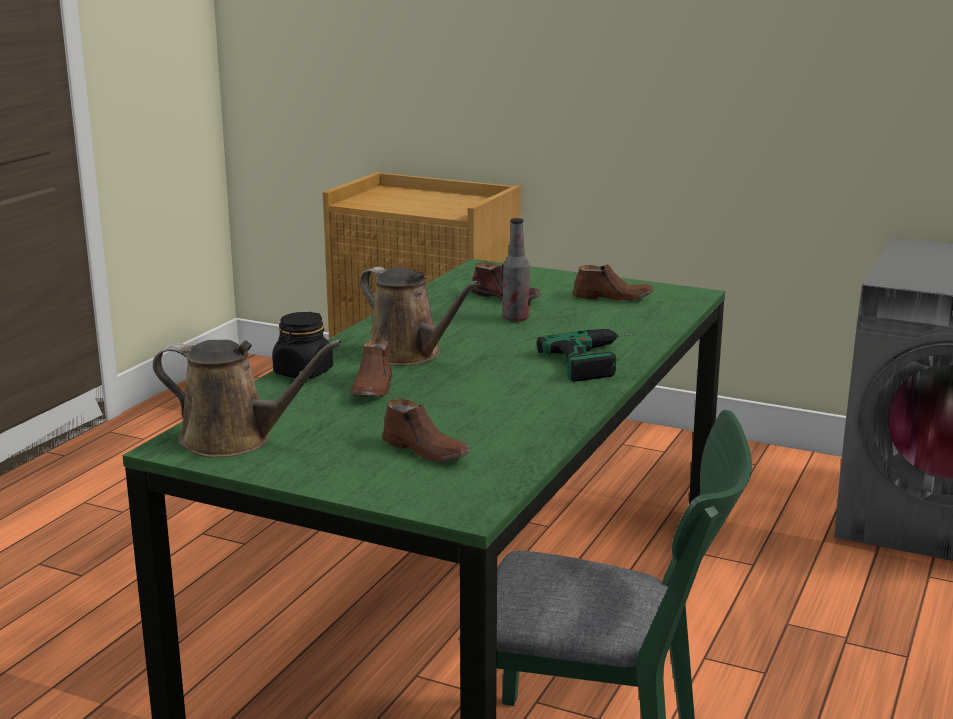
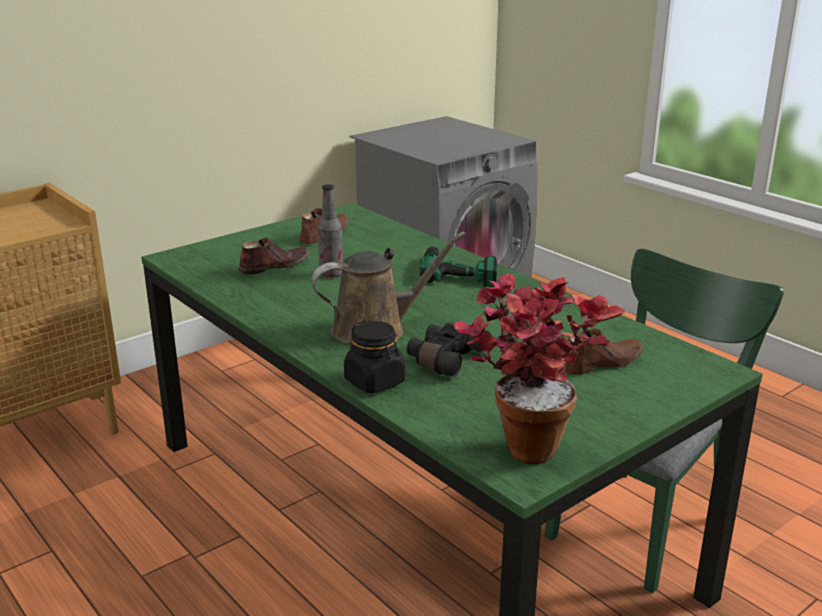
camera: 65 degrees left, 5 degrees up
brown watering can [153,340,342,458] -> potted plant [454,273,625,464]
brown shoe [350,338,392,397] -> black binoculars [407,322,490,377]

